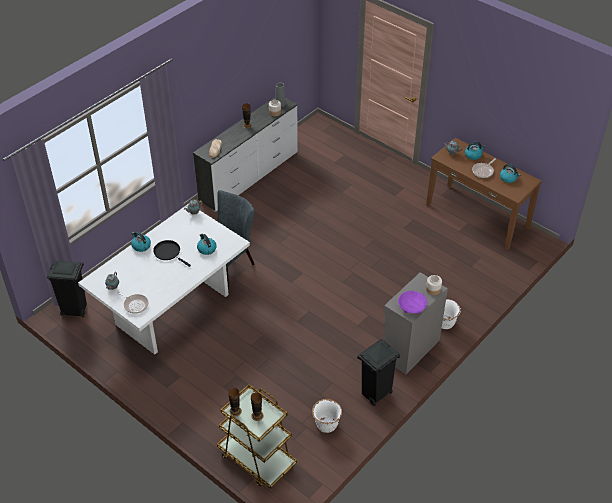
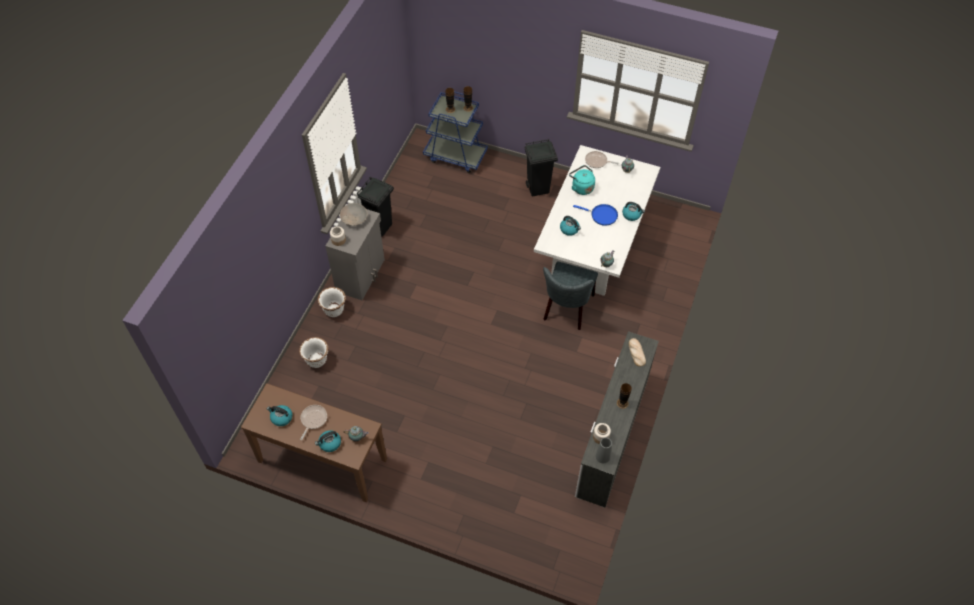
camera: 160 degrees right, 10 degrees up
black trash can [47,261,87,317] -> black trash can moved to [524,139,558,196]
black frying pan [153,240,191,267] -> blue frying pan [573,204,618,226]
brown cart [217,384,297,489] -> blue cart [423,91,488,173]
white planter [312,399,342,433] -> white planter moved to [299,337,329,368]
purple bowl [398,291,427,314] -> beige bowl [340,203,368,226]
none -> turquoise kettle [569,165,595,195]

